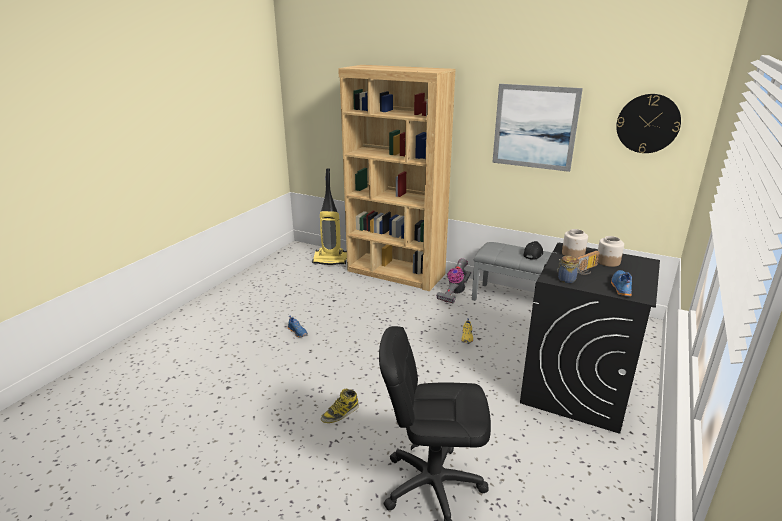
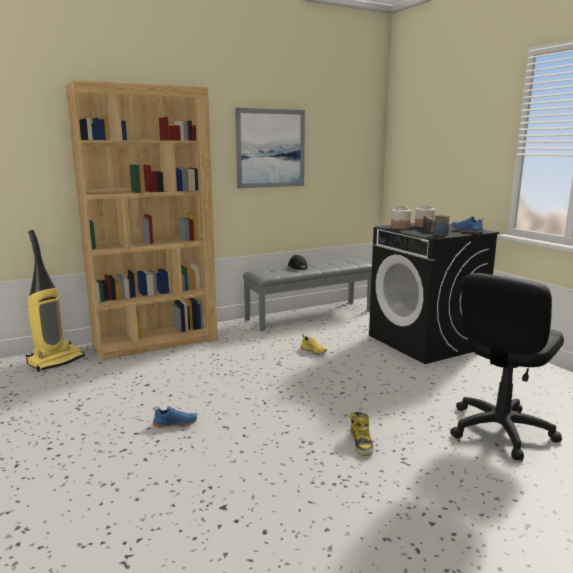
camera: 55 degrees left, 10 degrees down
vacuum cleaner [436,258,471,304] -> none
wall clock [616,94,681,153] -> none

